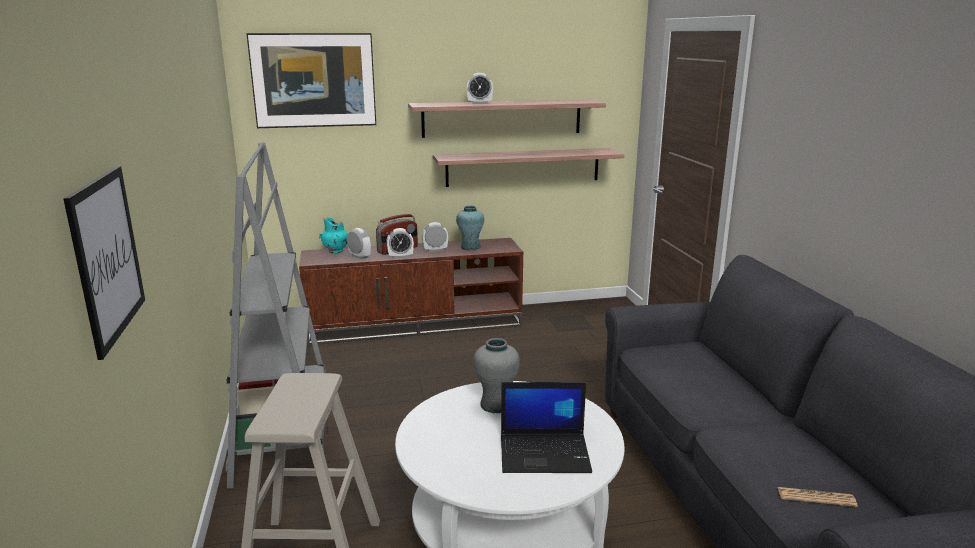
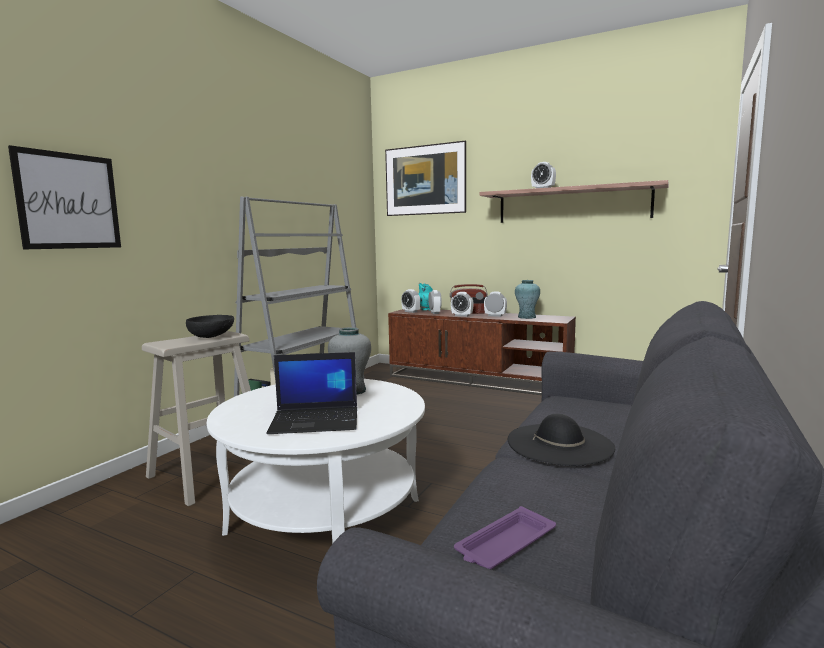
camera: 40 degrees right, 10 degrees down
shelf [433,148,625,187] -> none
laptop [501,382,592,473] -> laptop turned 45 degrees counterclockwise [266,352,357,434]
newspaper [777,487,858,507] -> purple tray [454,506,556,569]
none -> black bowl [186,315,234,338]
none -> alarm clock [401,289,420,313]
none -> black hat [508,414,615,466]

